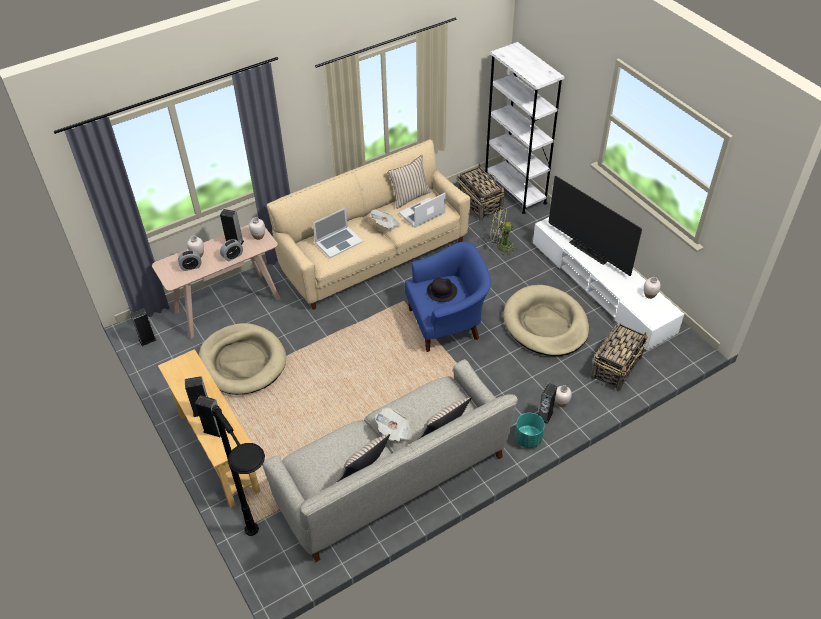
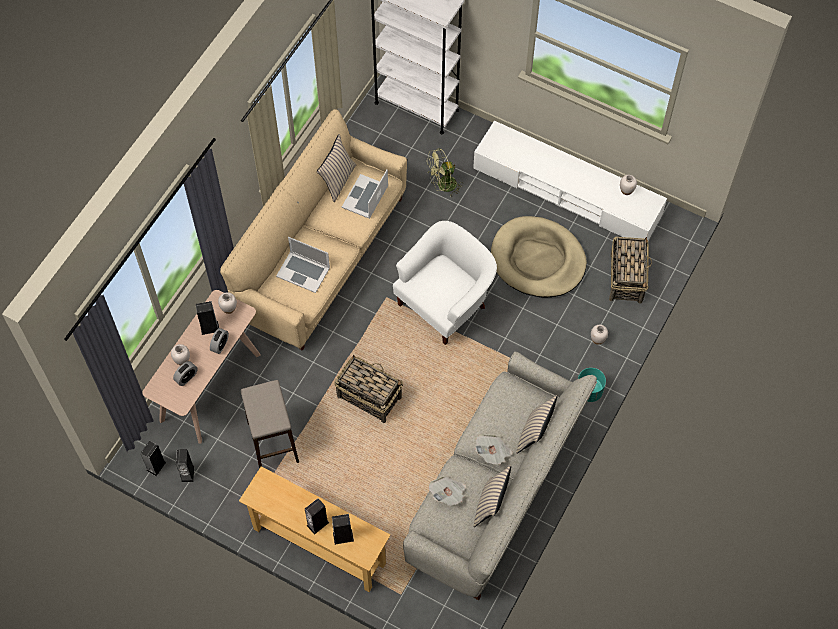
camera: 30 degrees left, 15 degrees up
beige dog bed [199,323,286,395] -> stool [241,380,299,469]
black floor lamp [212,405,265,536] -> none
laptop [313,207,363,258] -> laptop turned 90 degrees clockwise [276,237,330,293]
newspaper [370,209,402,229] -> newspaper moved to [429,476,466,506]
blue armchair [405,242,491,352] -> white armchair [393,221,497,345]
black hat [427,278,457,302] -> none
basket [457,164,506,222] -> basket moved to [334,355,403,423]
speaker [539,383,557,424] -> speaker moved to [176,449,194,482]
television [549,176,642,276] -> none

